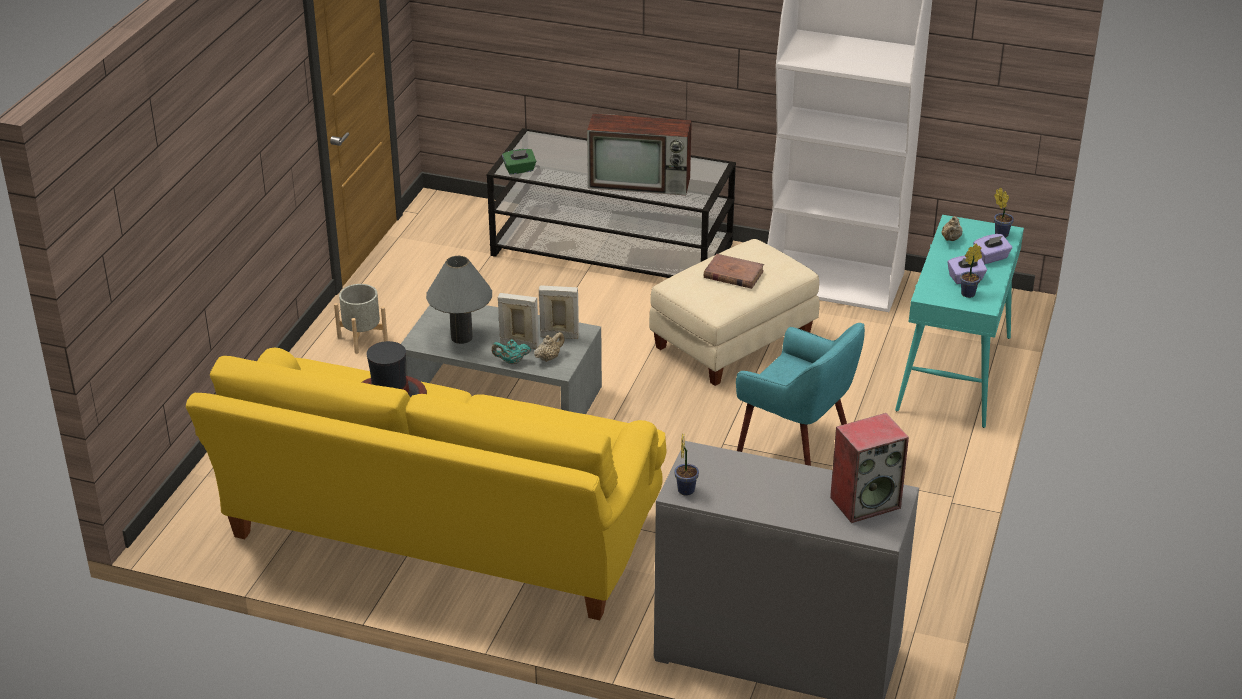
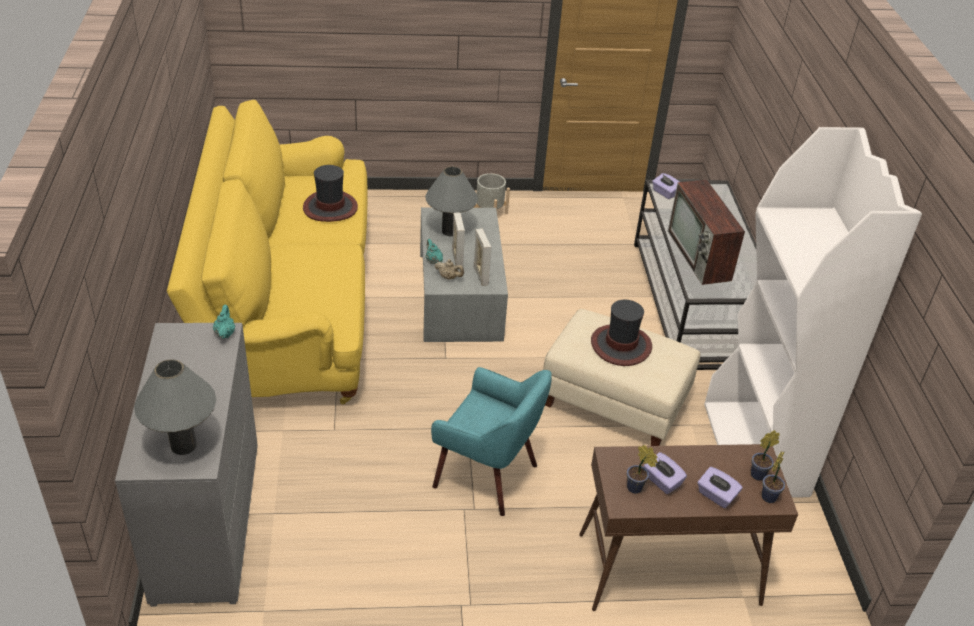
camera: 65 degrees right, 5 degrees up
green tissue box [502,149,536,175] -> purple tissue box [652,173,679,199]
potted plant [674,433,699,496] -> potted plant moved to [751,430,780,481]
brown book [704,254,764,289] -> hat [591,300,652,366]
turquoise armchair [736,323,865,466] -> turquoise armchair turned 75 degrees counterclockwise [431,367,552,516]
speaker [830,413,909,523] -> grey table lamp [134,359,216,455]
turquoise console table [895,215,1024,428] -> brown console table [579,444,798,611]
beige teapot [941,216,962,241] -> none
none -> turquoise teapot [213,305,235,339]

